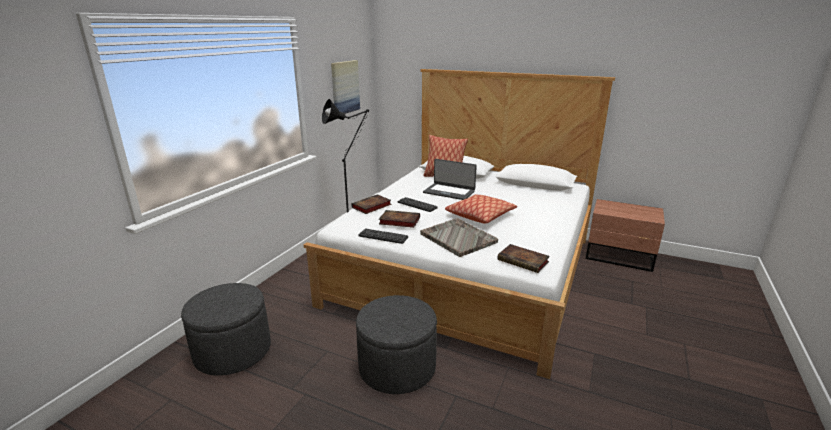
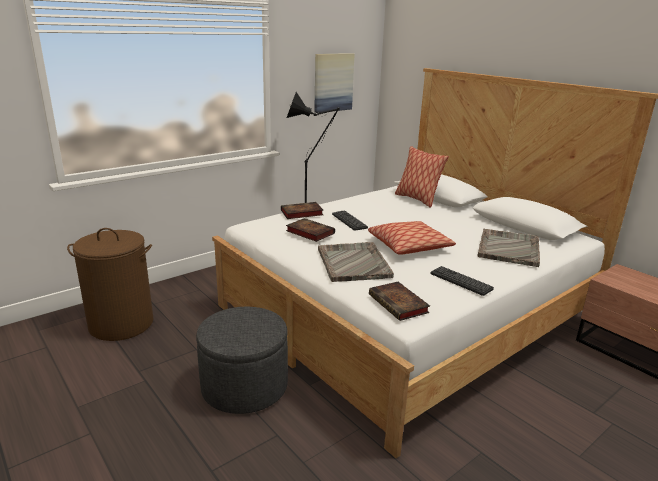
camera: 25 degrees right, 0 degrees up
grey ottoman [181,283,271,376] -> brown laundry basket [67,228,154,341]
keyboard [359,228,408,244] -> keyboard moved to [431,266,494,296]
laptop [423,159,477,200] -> none
none -> grey tray [477,229,540,267]

